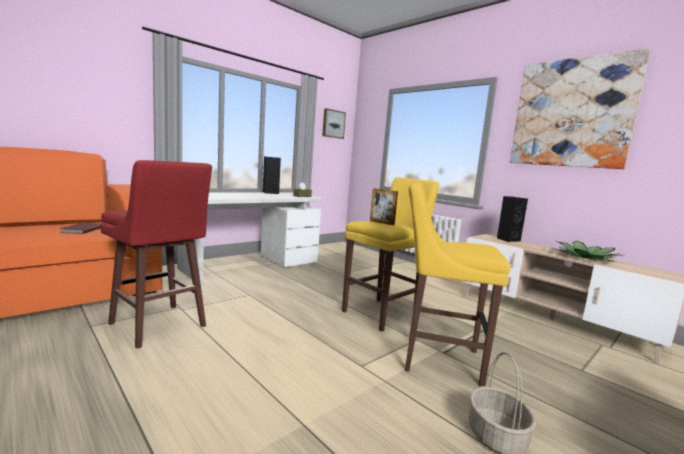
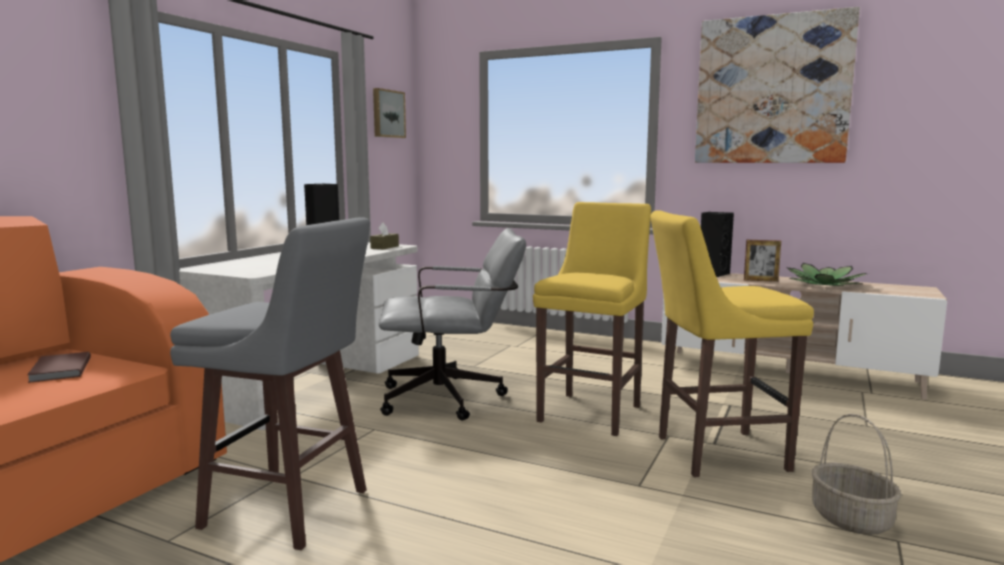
camera: 20 degrees left, 0 degrees up
red stool [100,160,212,349] -> grey stool [170,217,370,550]
picture frame [370,188,398,225] -> picture frame moved to [744,240,781,282]
none -> grey office chair [379,228,526,420]

